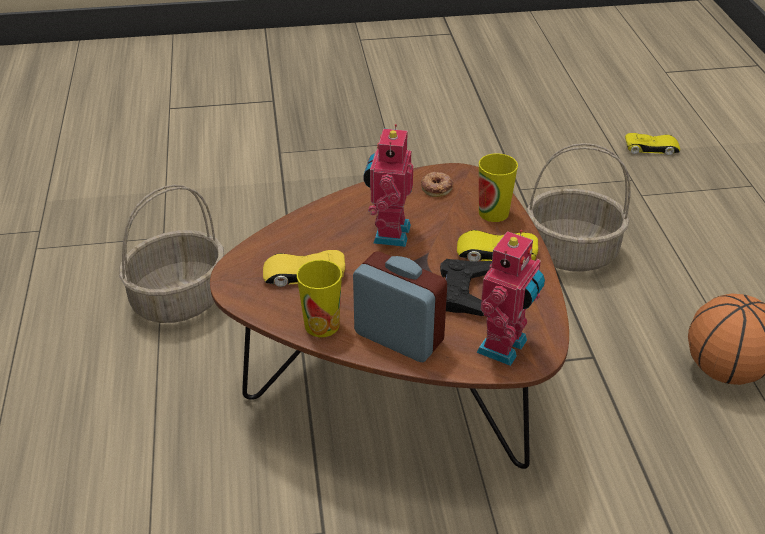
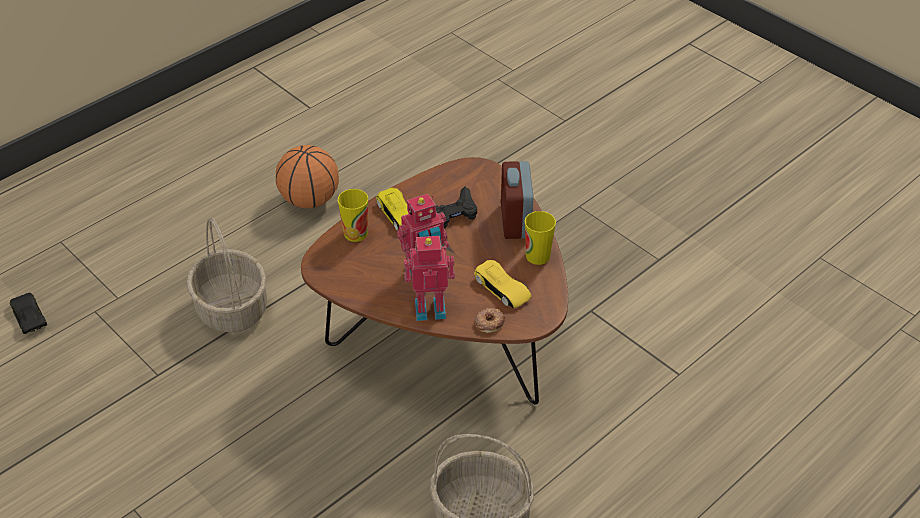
camera: 125 degrees left, 5 degrees up
donut [421,172,454,197] -> donut moved to [475,308,505,333]
toy robot [476,230,545,366] -> toy robot moved to [404,236,455,321]
yellow toy car [625,133,680,155] -> black toy car [9,293,47,334]

